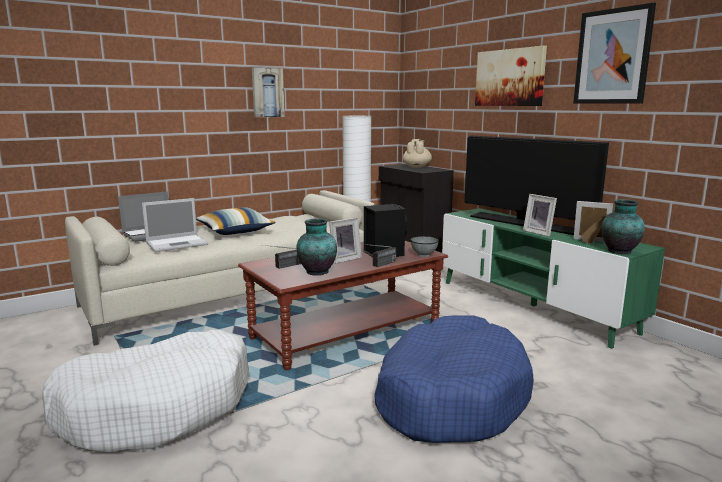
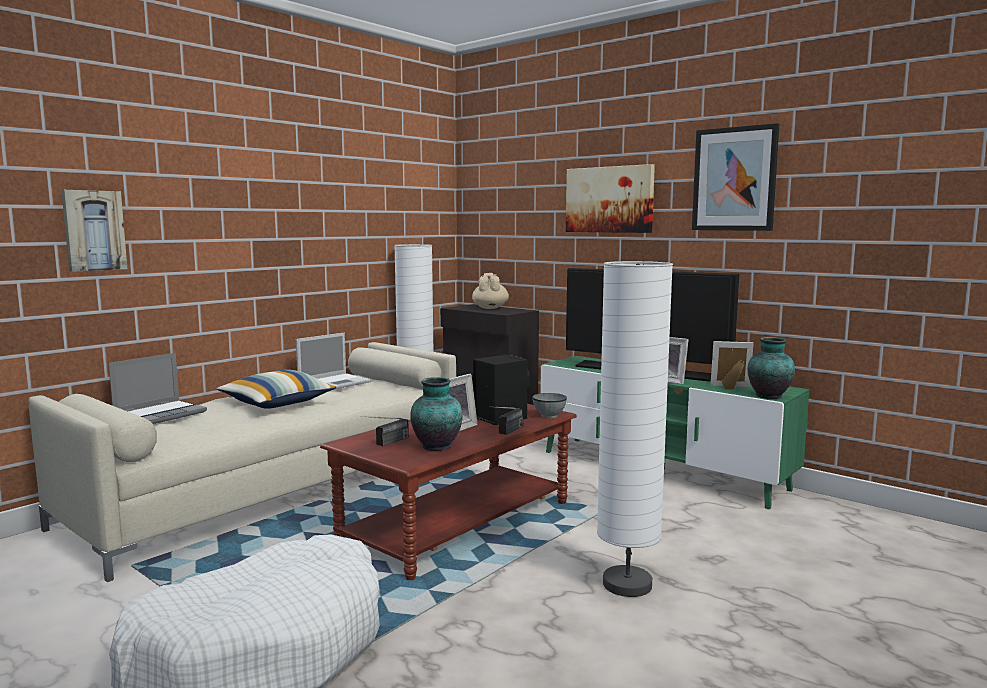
camera: 15 degrees left, 5 degrees down
laptop [142,198,208,252] -> laptop moved to [296,333,372,389]
picture [252,67,285,117] -> picture moved to [61,190,127,272]
blue dog bed [374,316,534,443] -> white floor lamp [597,261,673,597]

